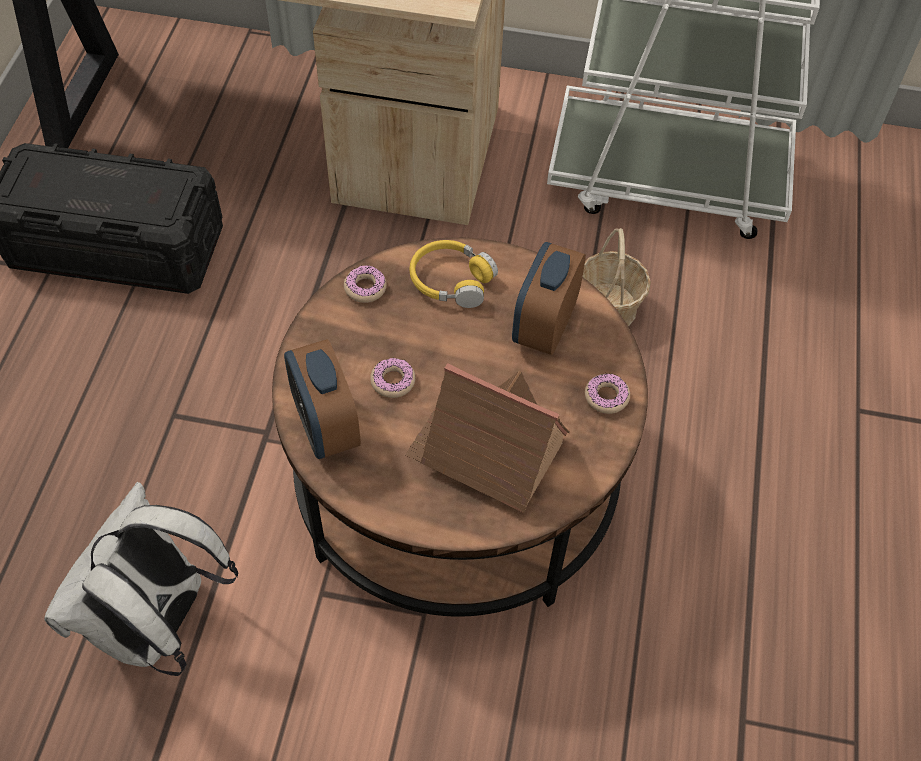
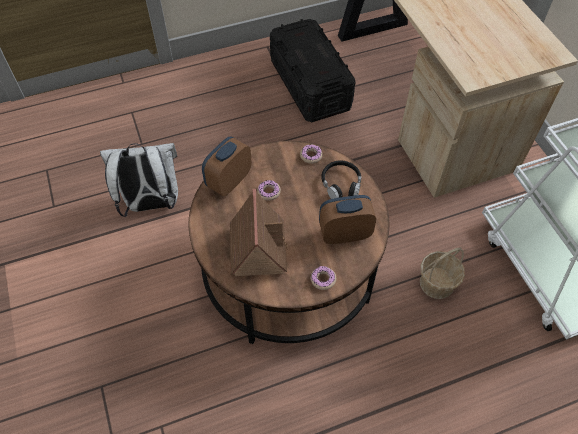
camera: 60 degrees right, 0 degrees up
yellow headphones [410,240,498,308] -> black headphones [321,160,361,199]

